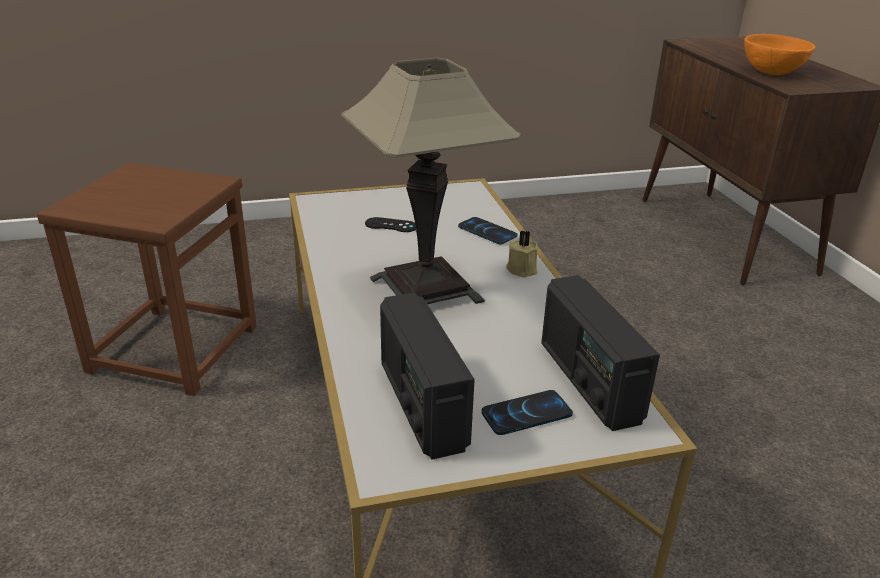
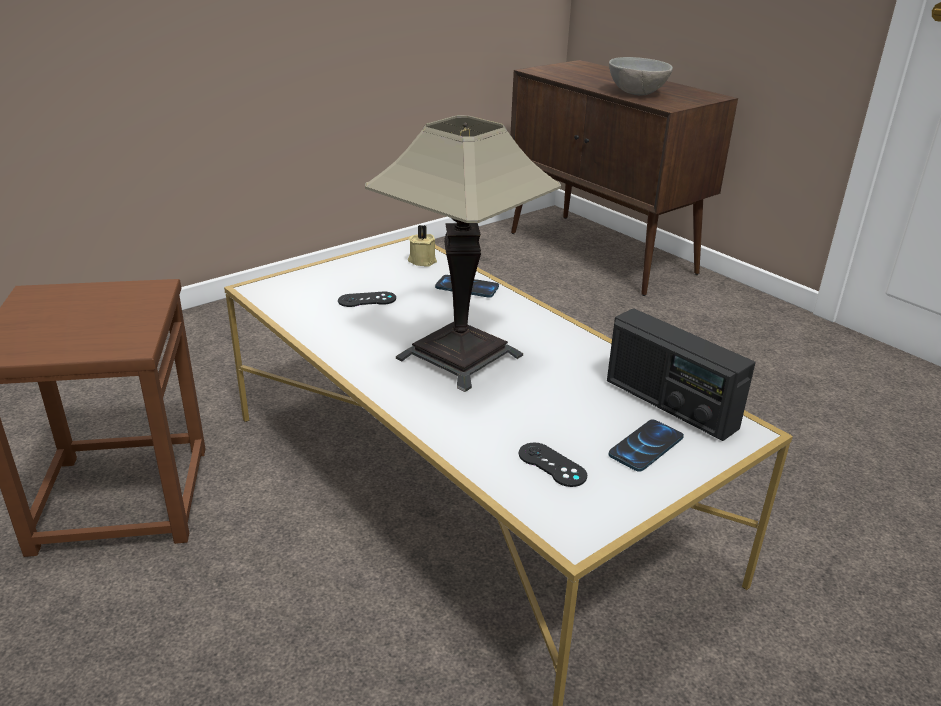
camera: 25 degrees left, 0 degrees up
radio [380,293,475,460] -> black game controller [519,443,587,487]
beige candle [506,230,538,278] -> beige candle moved to [408,225,437,267]
orange bowl [744,34,815,75] -> grey bowl [609,57,673,96]

